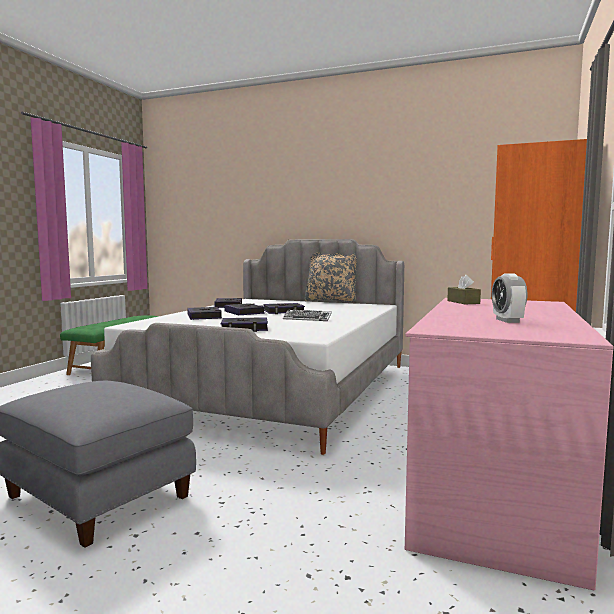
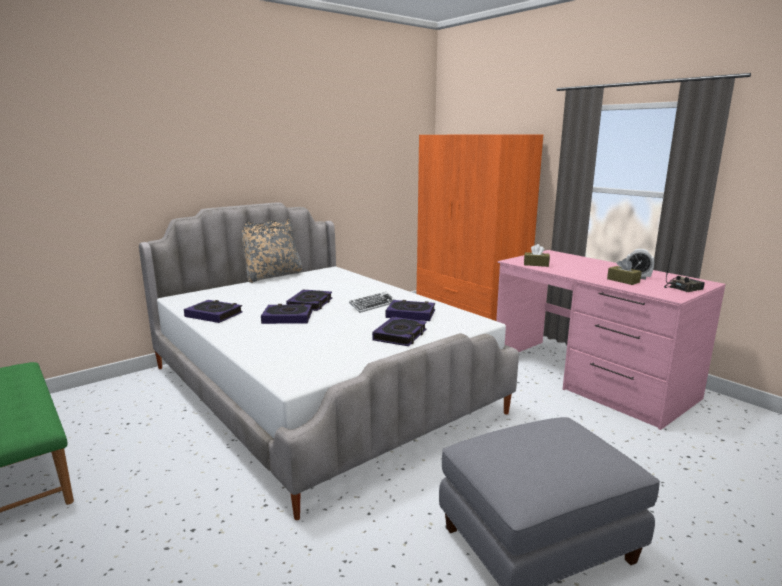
camera: 60 degrees left, 10 degrees up
book [187,307,222,320] -> book moved to [386,300,435,321]
none -> brown tissue box [607,258,642,285]
none -> radio [664,246,705,292]

